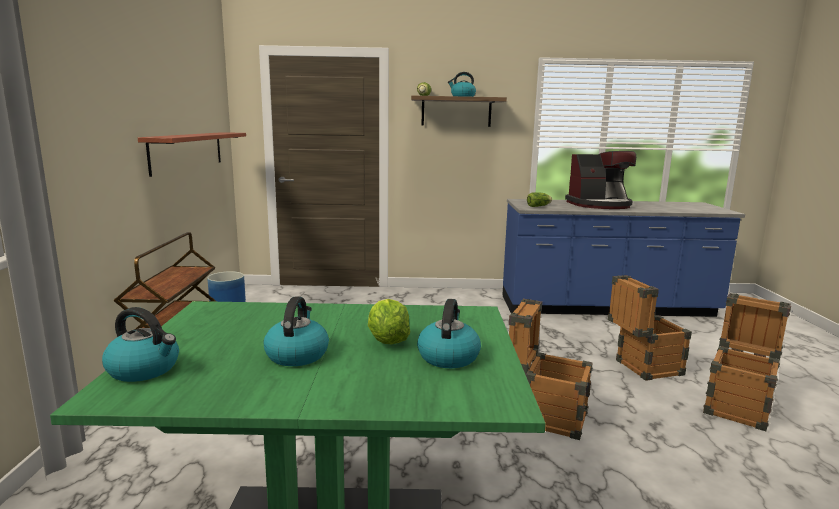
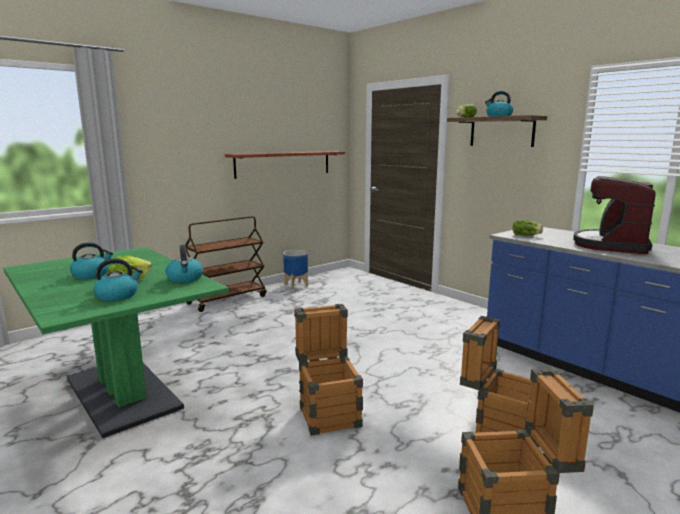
camera: 50 degrees right, 0 degrees up
kettle [102,307,179,382] -> kettle moved to [165,245,203,283]
coffee machine [565,151,636,209] -> coffee machine turned 75 degrees clockwise [573,176,656,254]

